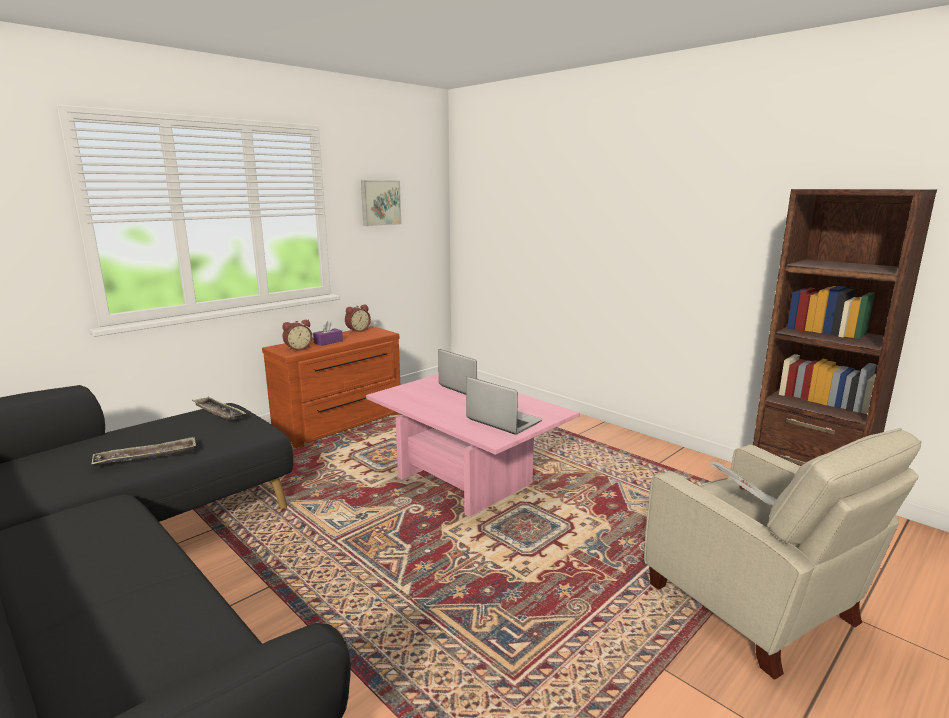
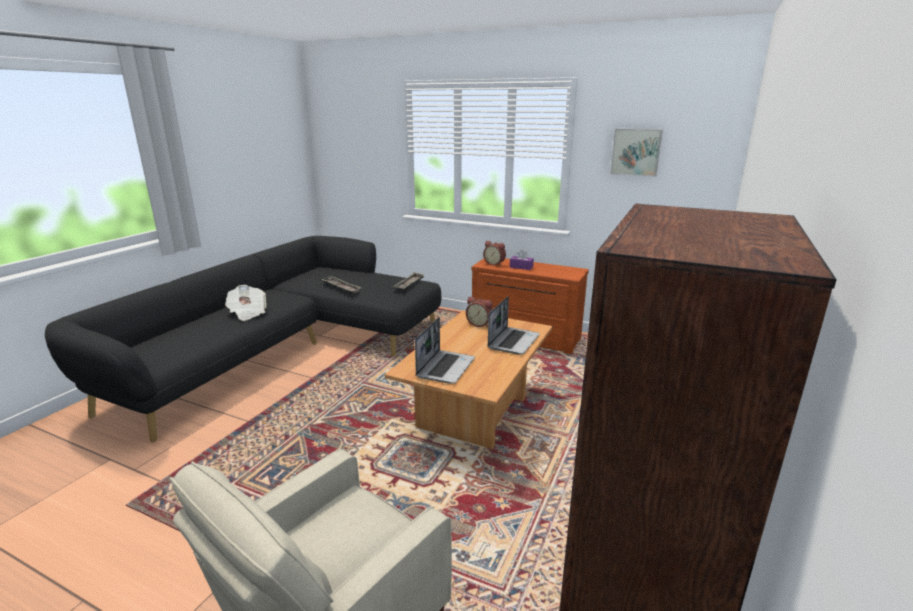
camera: 70 degrees right, 5 degrees up
alarm clock [345,304,371,332] -> alarm clock moved to [466,297,493,327]
pink coffee table [366,374,579,517] -> brown coffee table [385,310,552,449]
newspaper [709,461,776,505] -> newspaper moved to [225,285,266,321]

